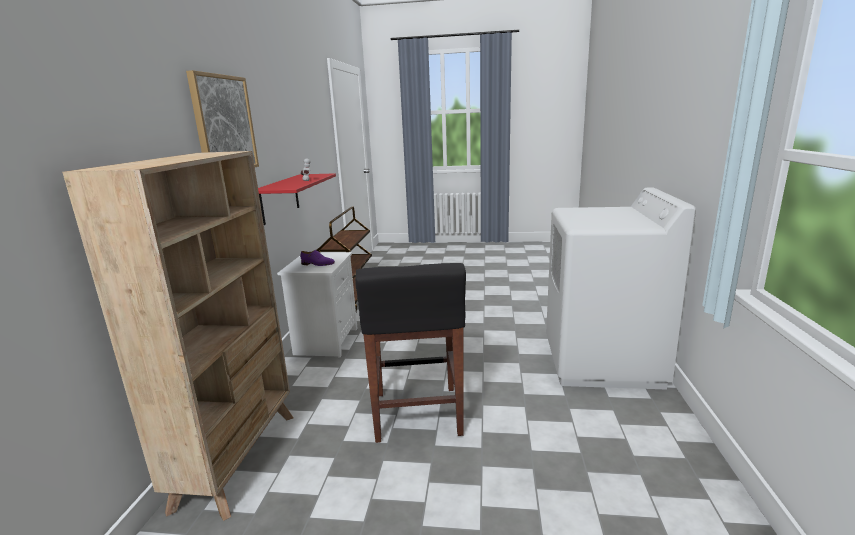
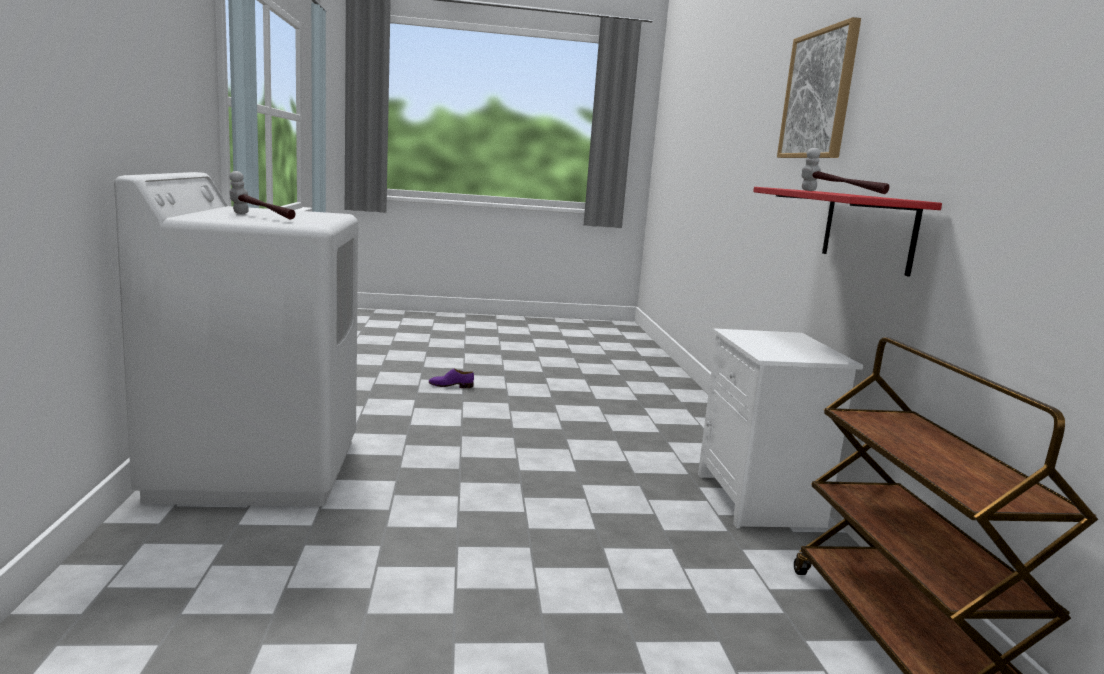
camera: 165 degrees right, 5 degrees down
beige bookcase [62,151,294,521] -> none
purple shoe [301,250,335,266] -> purple shoe moved to [429,368,474,388]
black stool [355,263,466,443] -> none
none -> hammer [229,171,295,220]

